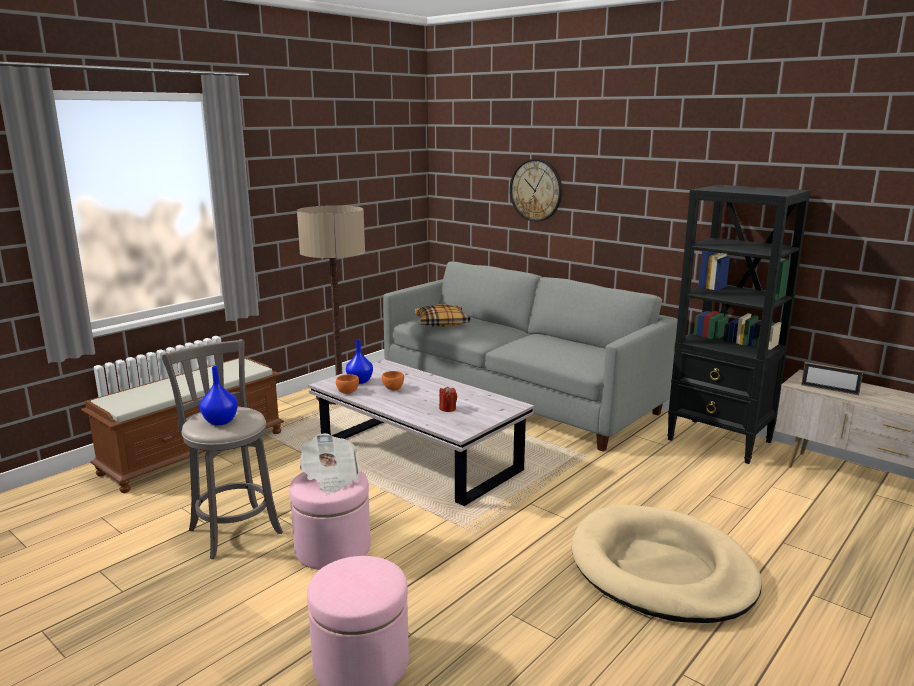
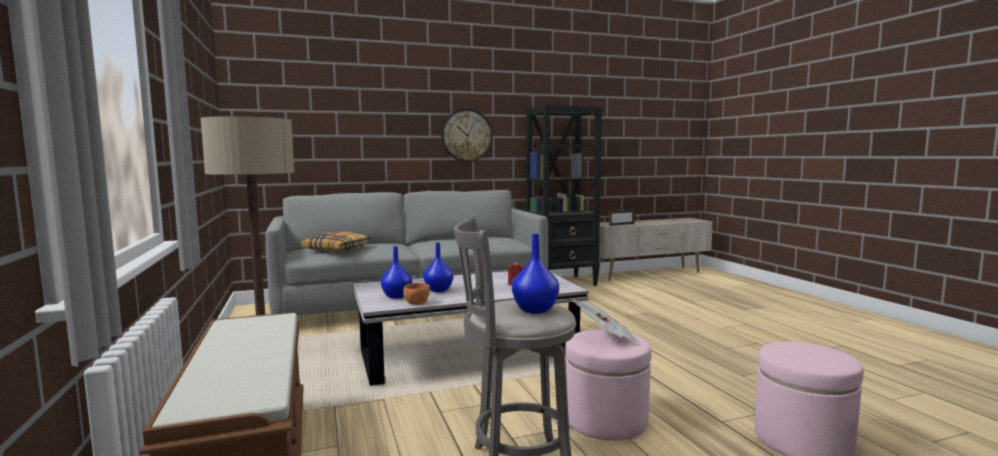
camera: 60 degrees left, 10 degrees down
orange bowl [382,371,404,390] -> blue vase [424,242,453,292]
wall clock [510,159,562,222] -> wall clock moved to [441,109,493,162]
beige dog bed [572,505,762,623] -> none

